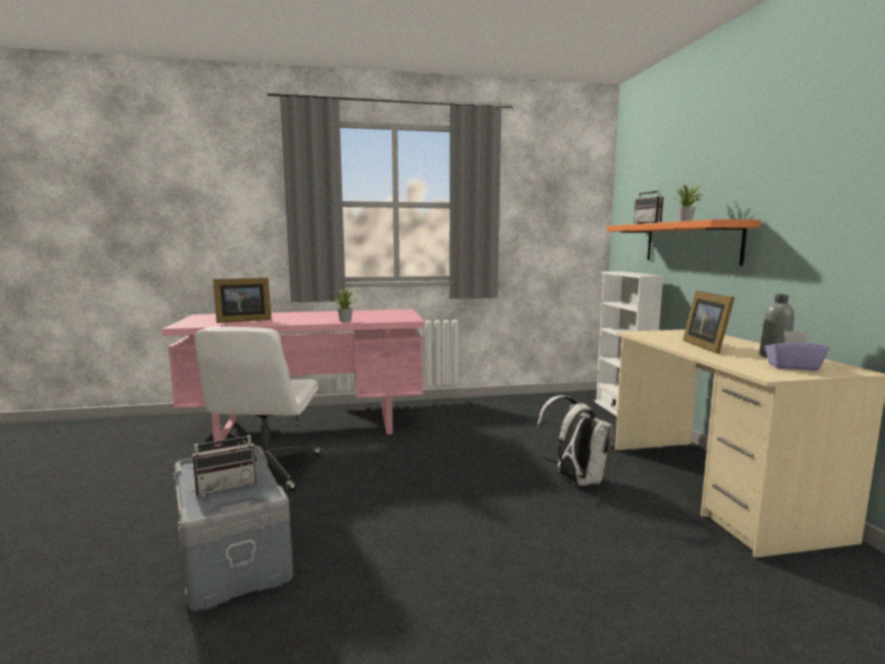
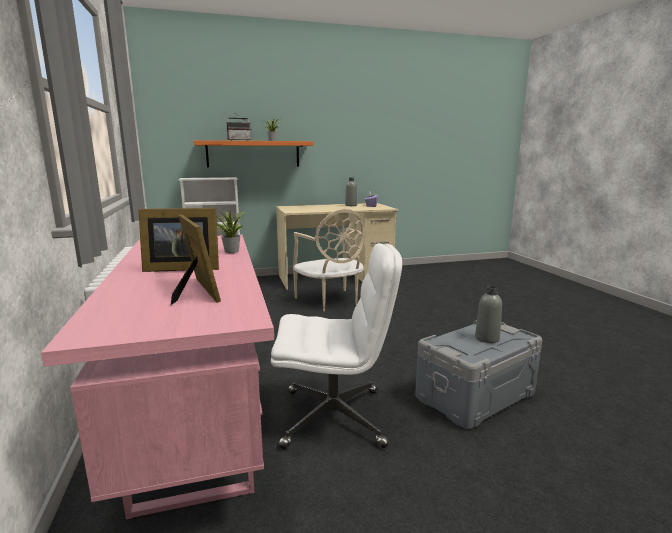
camera: 95 degrees left, 5 degrees up
radio [192,421,257,496] -> grey bottle [475,286,502,343]
white backpack [535,395,614,486] -> beige chair [293,209,364,311]
picture frame [683,291,735,354] -> picture frame moved to [138,208,219,272]

